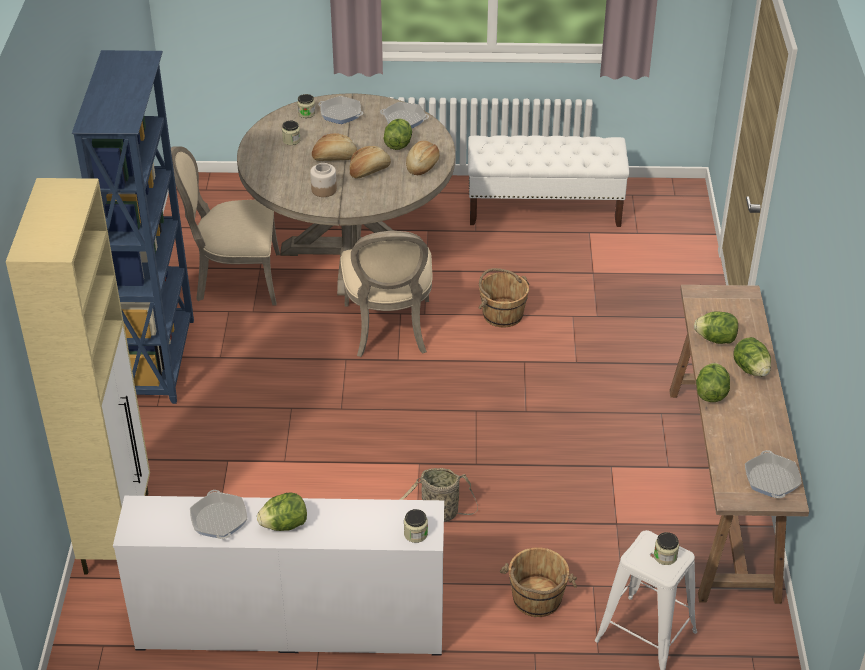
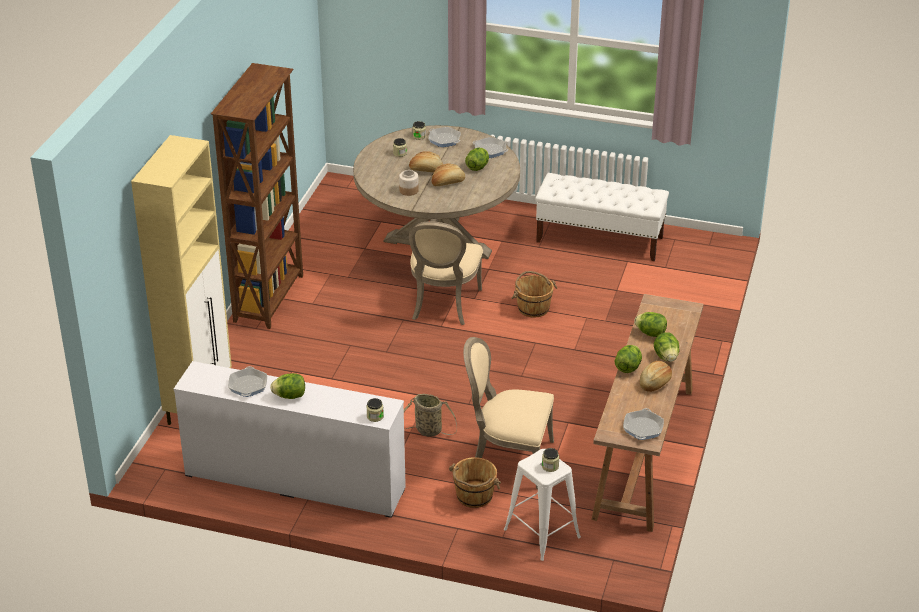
camera: 15 degrees right, 5 degrees down
blue bookcase [72,50,194,404] -> brown bookcase [211,63,303,329]
beige chair [171,146,280,305] -> beige chair moved to [463,337,554,489]
bread [406,141,440,175] -> bread moved to [640,361,672,392]

